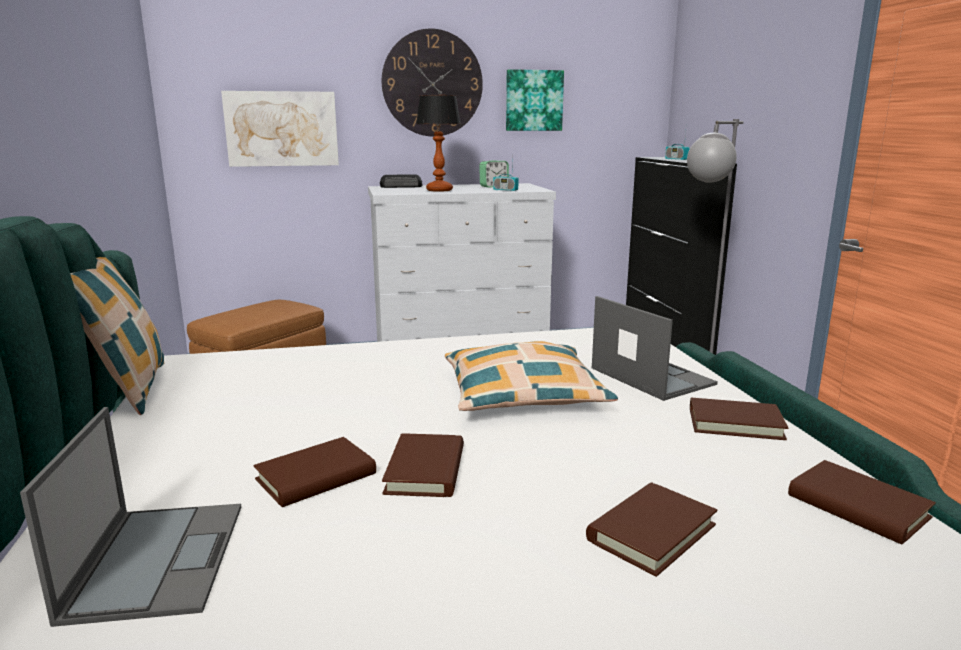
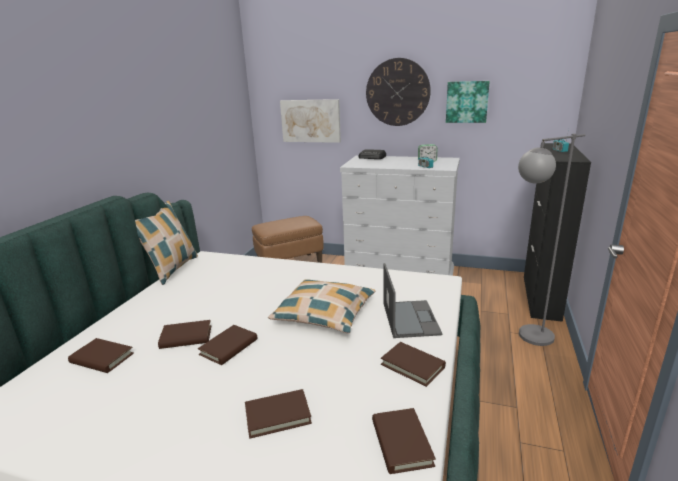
camera: 30 degrees right, 5 degrees up
laptop [20,407,241,627] -> brown book [68,338,134,373]
table lamp [416,95,461,192] -> none

